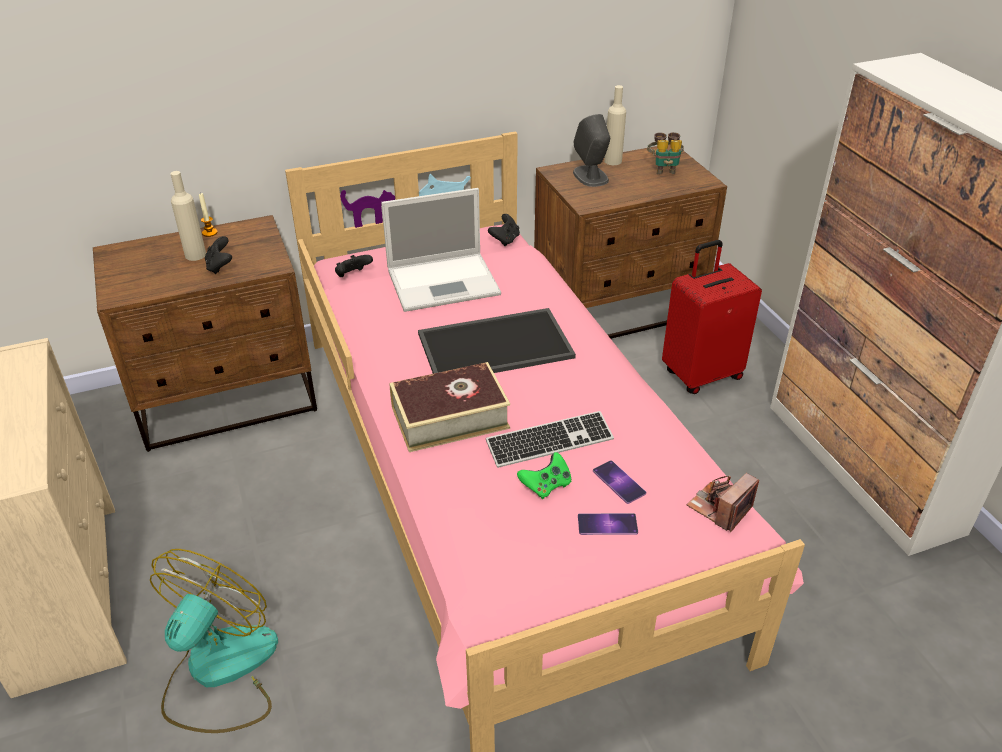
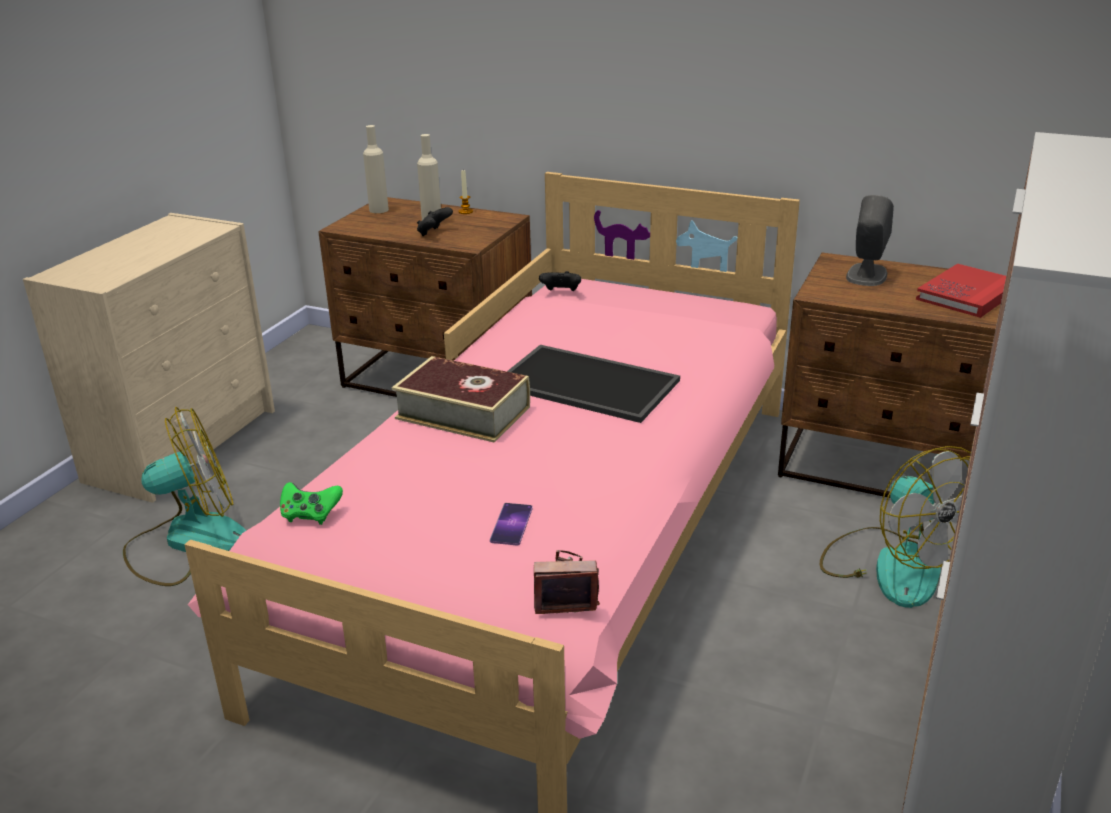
camera: 45 degrees right, 10 degrees down
laptop [381,188,501,312] -> none
keyboard [486,411,614,468] -> none
black game controller [488,214,520,246] -> none
green game controller [517,452,571,499] -> green game controller moved to [280,482,343,525]
phone [578,513,638,535] -> none
beige bottle [604,85,626,165] -> beige bottle moved to [363,125,389,213]
binoculars [647,132,684,174] -> red book [916,264,1006,318]
red suitcase [662,240,762,394] -> fan [820,446,971,608]

